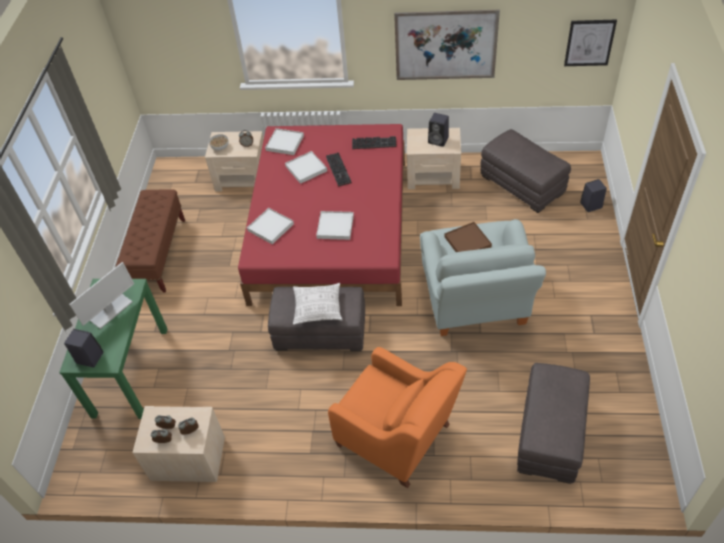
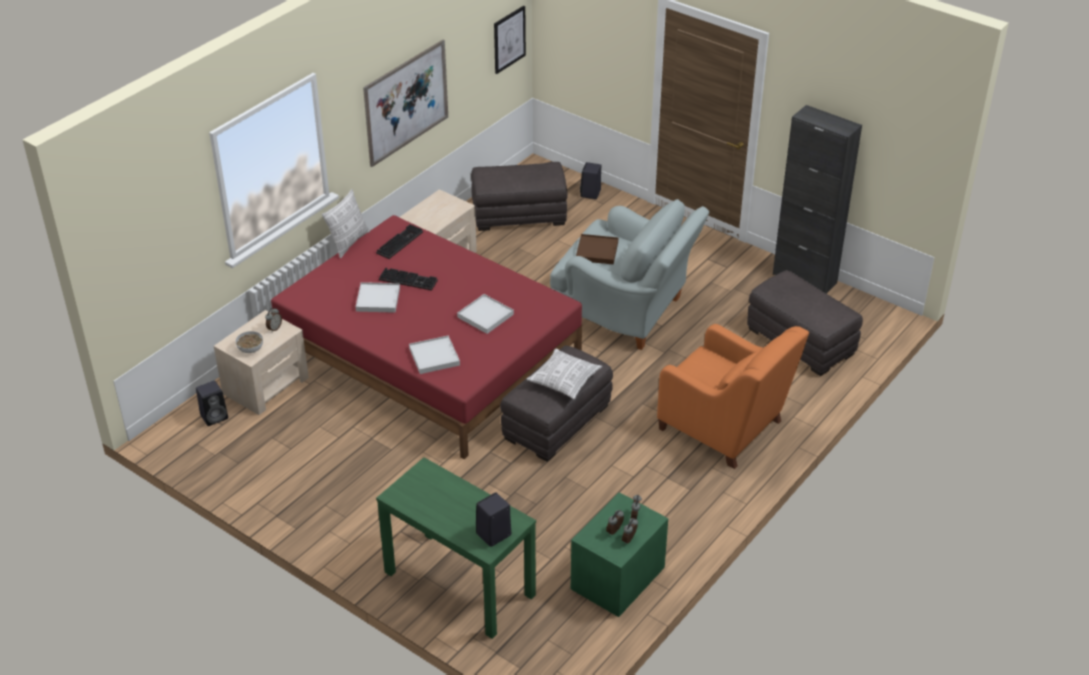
camera: 60 degrees left, 10 degrees down
monitor [69,262,134,329] -> none
brown bench [116,189,185,293] -> none
beige nightstand [132,406,225,482] -> green nightstand [571,492,668,617]
white tray [265,128,304,155] -> none
orange armchair [328,347,467,488] -> orange armchair turned 60 degrees clockwise [657,324,809,469]
black speaker [428,113,449,147] -> black speaker moved to [196,381,228,426]
none -> pillow [322,189,370,258]
none -> black cabinet [773,105,862,294]

